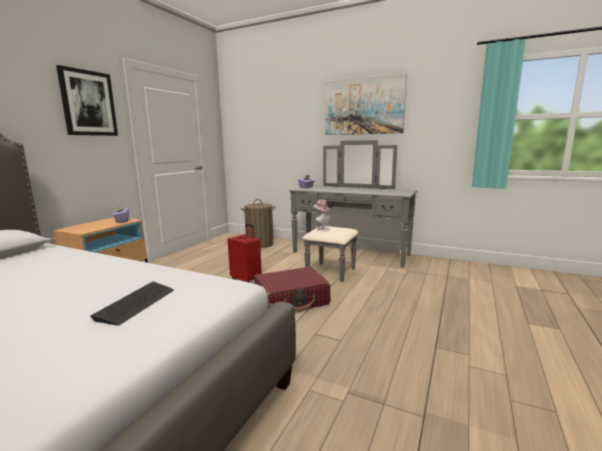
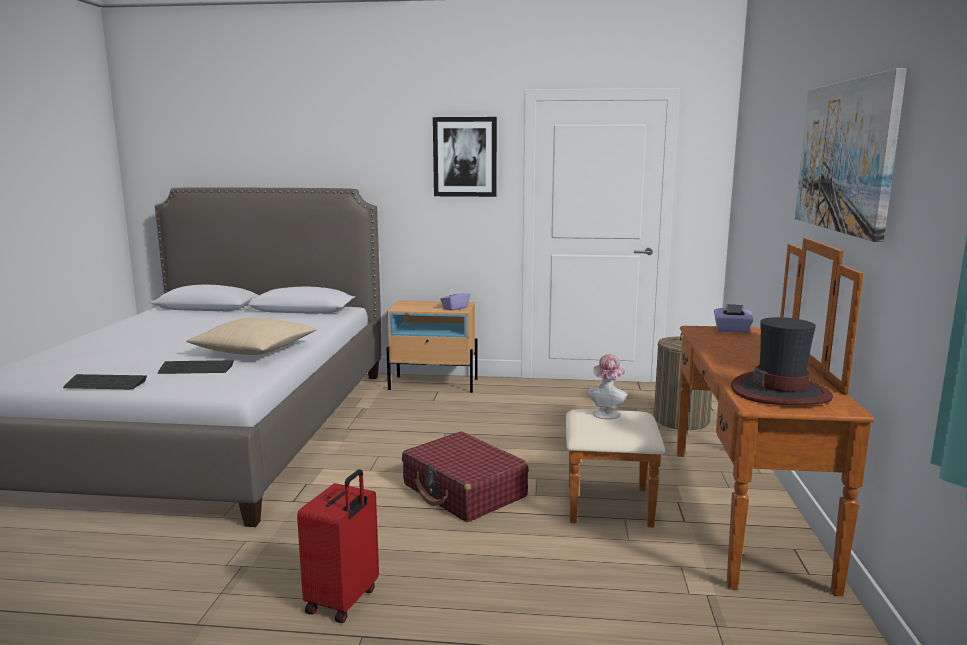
camera: 70 degrees right, 0 degrees up
red suitcase [228,224,262,283] -> red suitcase moved to [297,469,379,623]
grey dresser [289,140,418,282] -> brown dresser [566,238,874,596]
none -> keyboard [63,374,147,389]
none -> beige pillow [186,318,317,355]
none -> hat [731,317,833,405]

